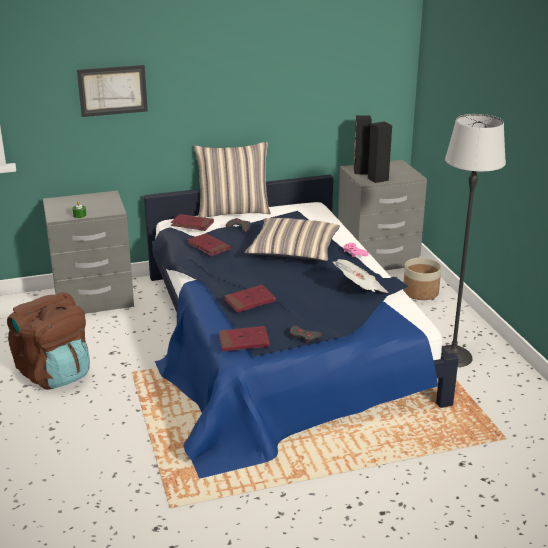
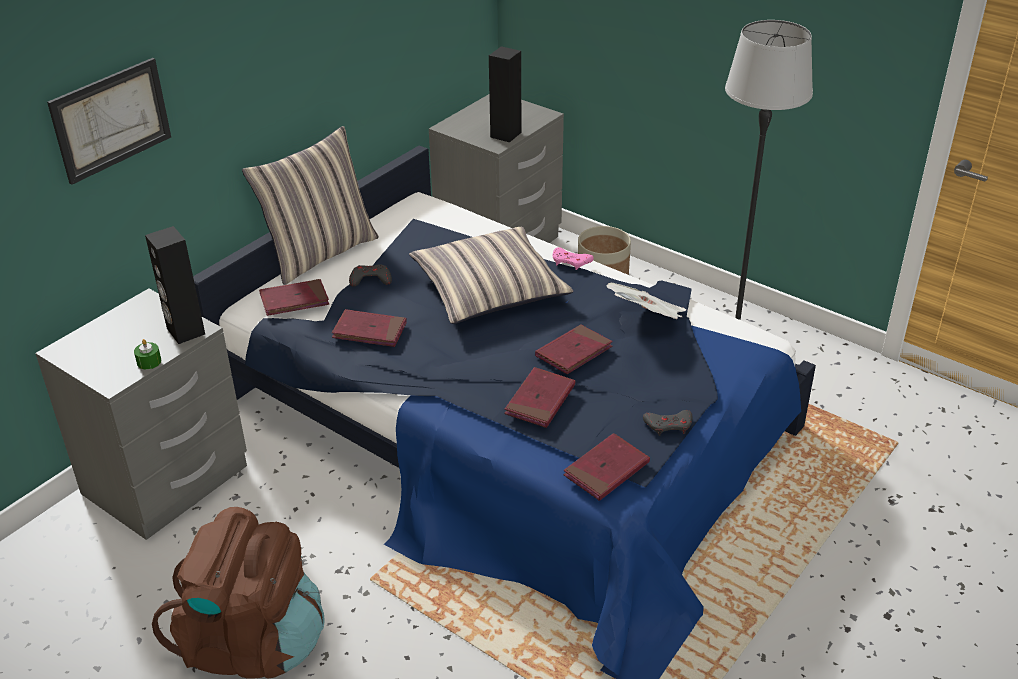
camera: 35 degrees left, 10 degrees up
black speaker [354,115,372,174] -> black speaker moved to [145,226,205,344]
none -> red book [535,324,613,374]

